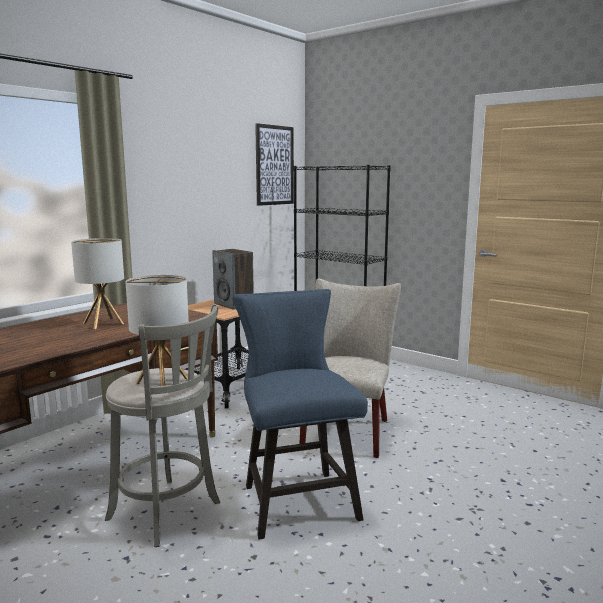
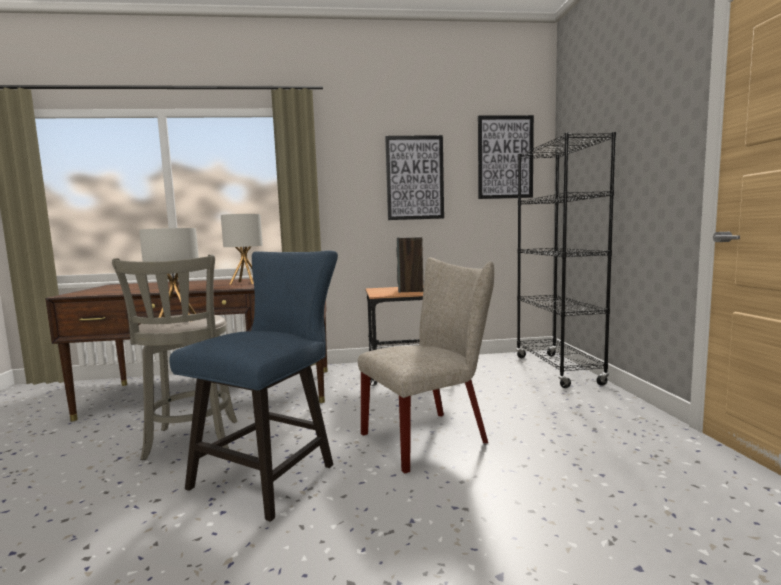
camera: 45 degrees right, 5 degrees down
none -> picture [385,135,444,220]

